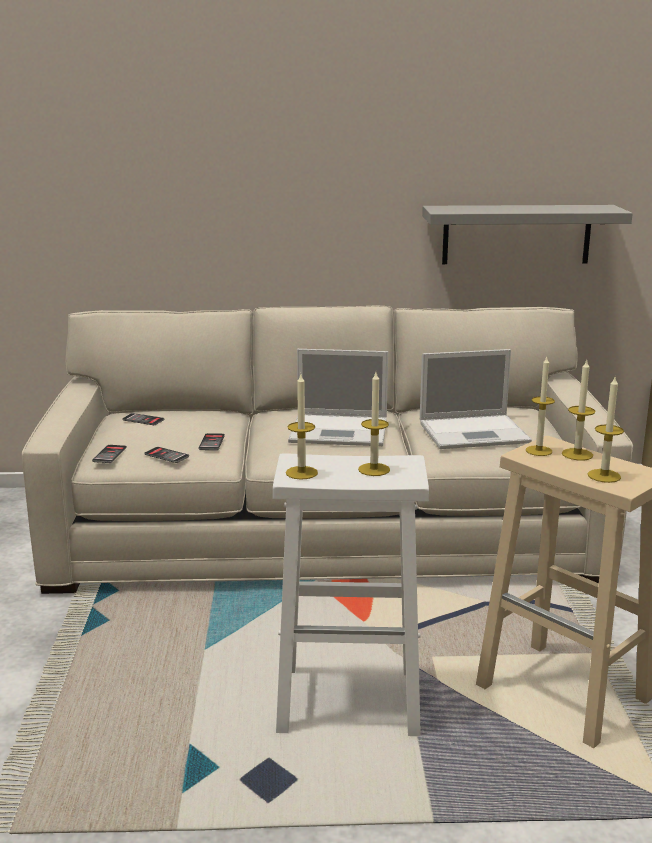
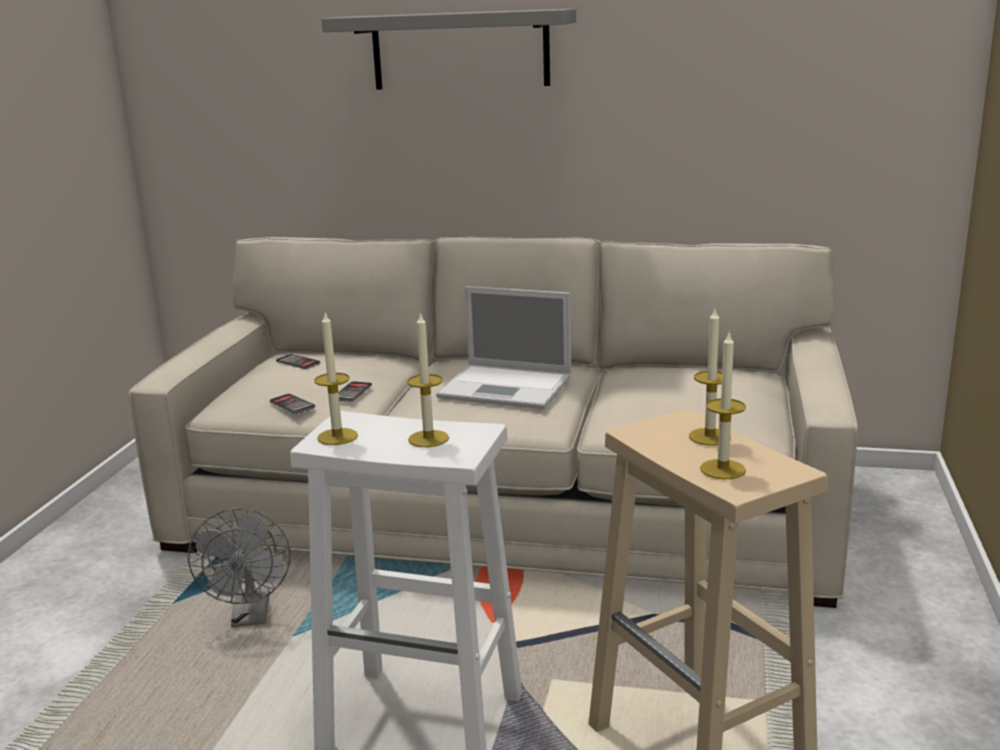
camera: 15 degrees right, 0 degrees up
phone [92,445,127,463] -> none
laptop [420,349,532,449] -> none
grey shelf [422,205,633,264] -> grey shelf moved to [321,9,576,89]
candle [526,357,555,456] -> none
none -> grey fan [188,508,291,627]

